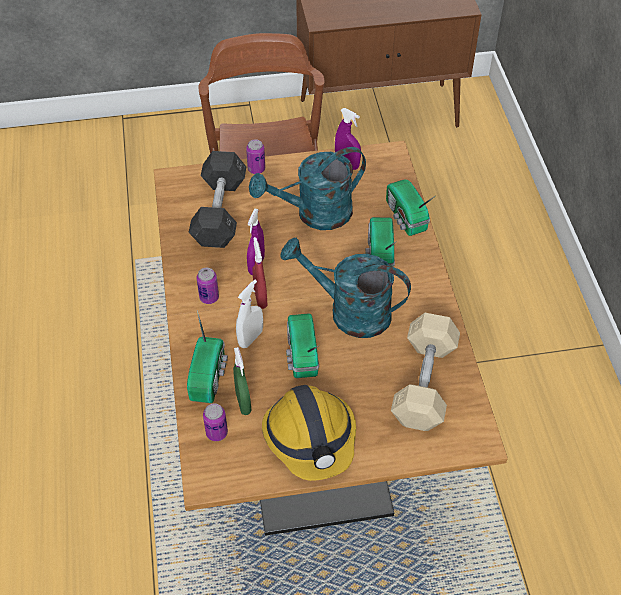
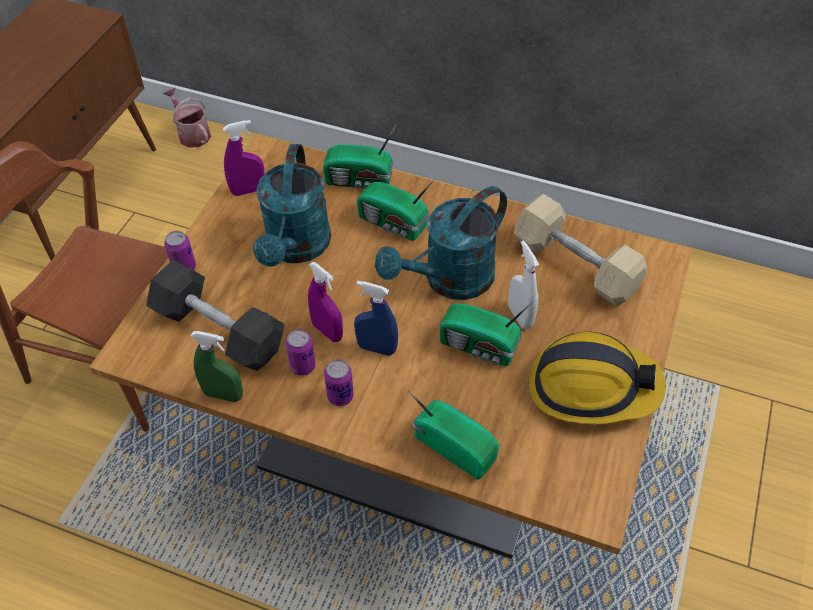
camera: 60 degrees left, 0 degrees up
can [203,403,228,441] -> can moved to [285,329,316,376]
green spray bottle [233,347,251,415] -> green spray bottle moved to [191,331,243,402]
white spray bottle [236,280,263,348] -> white spray bottle moved to [508,240,539,329]
red spray bottle [252,237,268,309] -> blue spray bottle [354,281,398,356]
none -> watering can [163,88,211,148]

